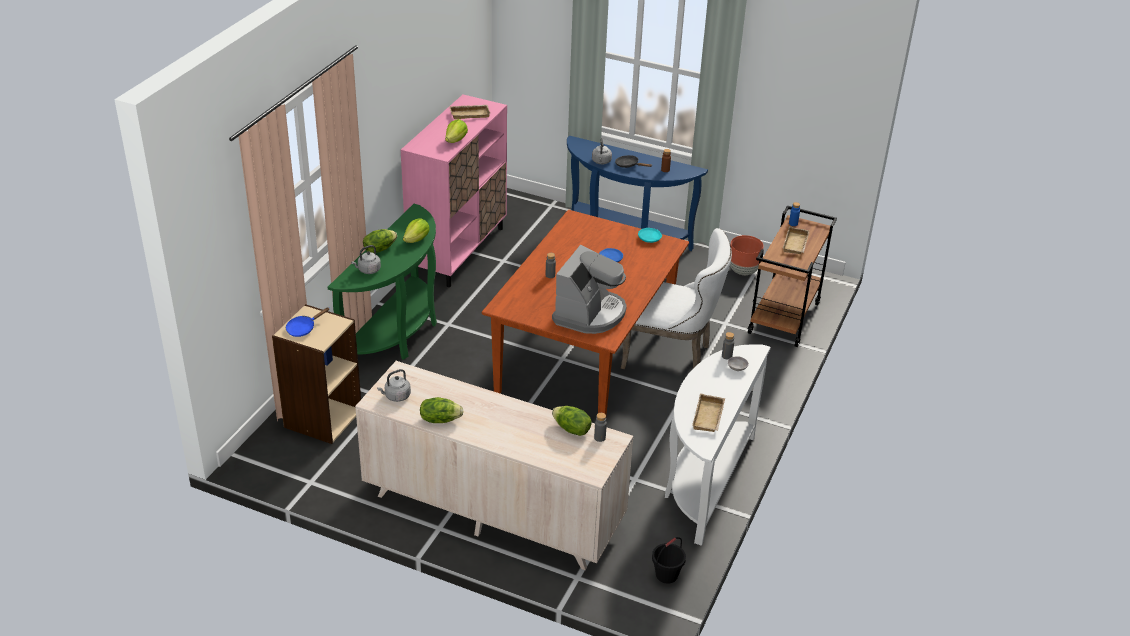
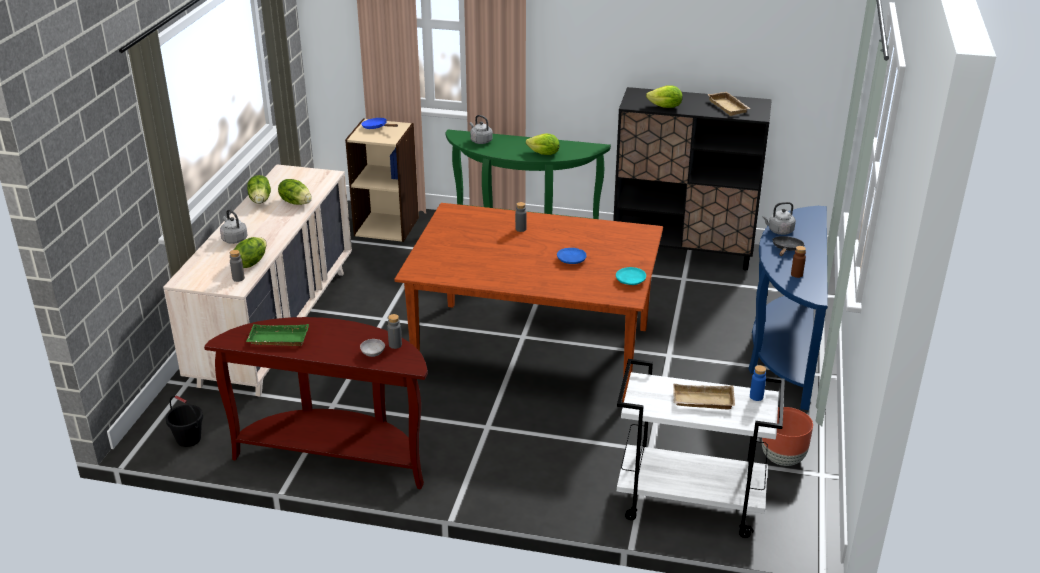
camera: 80 degrees right, 5 degrees down
lettuce [363,229,397,253] -> lettuce moved to [278,179,312,205]
grey kettle [377,369,411,402] -> grey kettle moved to [220,209,247,244]
pink cabinet [401,94,507,287] -> black cabinet [613,87,772,270]
coffee machine [552,245,627,334] -> none
white chair [621,228,732,369] -> none
white console table [665,344,771,546] -> brown console table [204,317,428,489]
beige tray [692,393,725,432] -> green tray [246,324,309,346]
brown cart [748,206,837,347] -> white cart [617,359,785,538]

